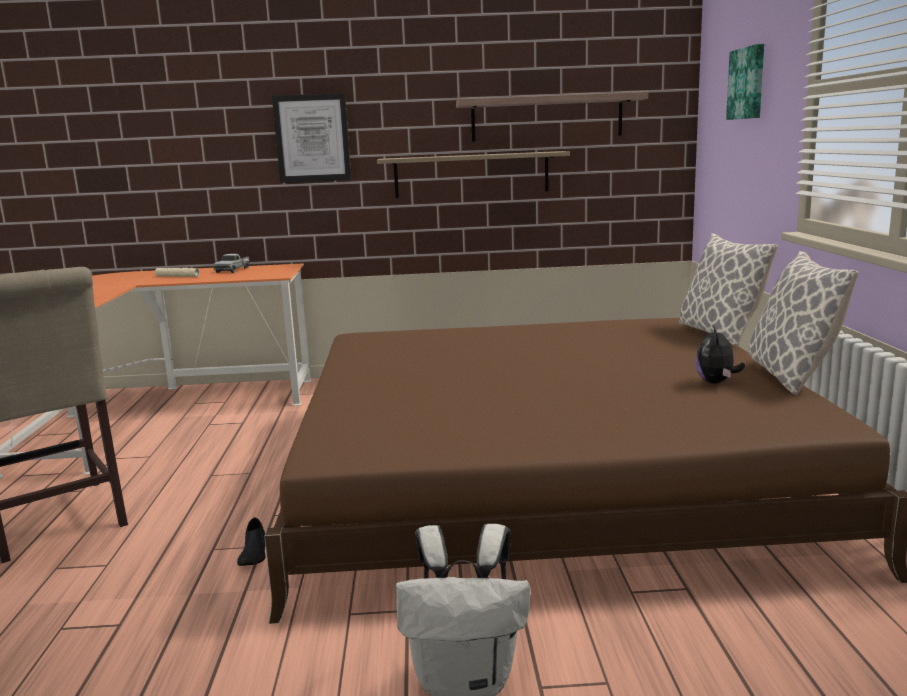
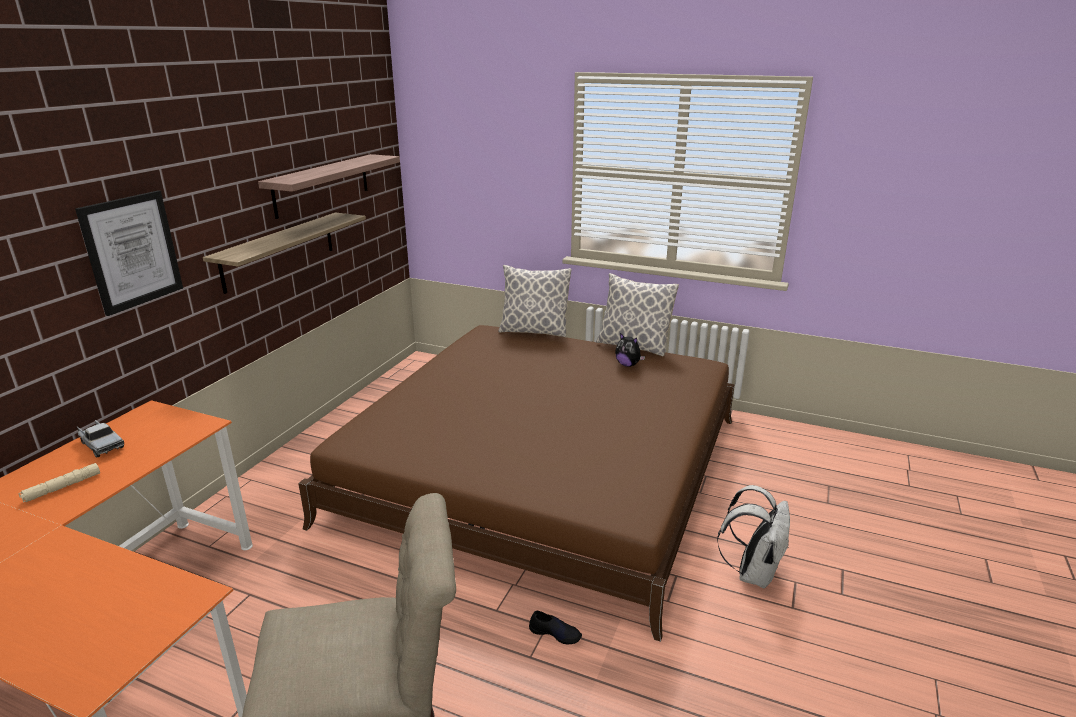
camera: 65 degrees left, 10 degrees up
picture [726,44,764,120] -> none

